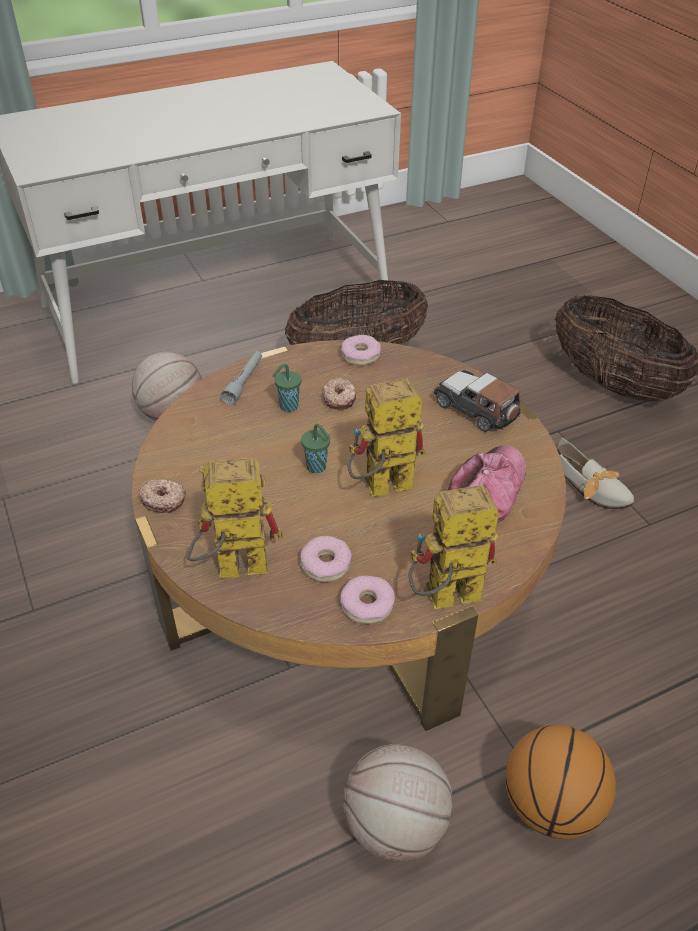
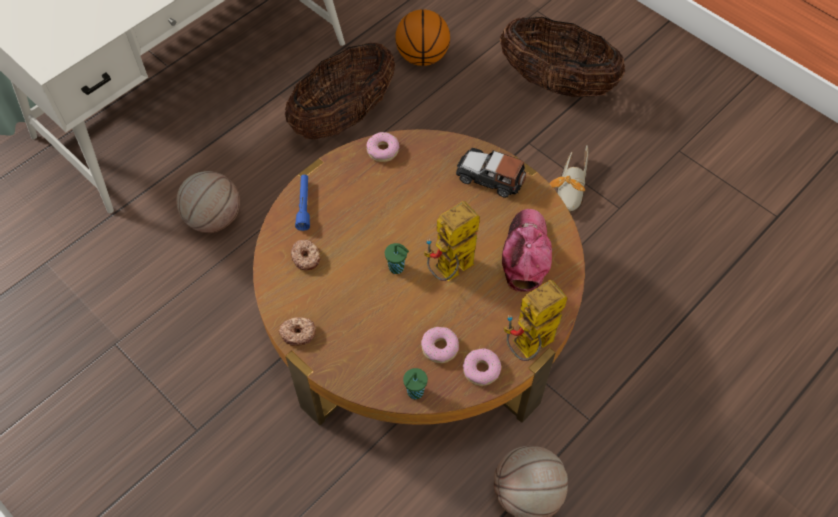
camera: 20 degrees left, 15 degrees up
toy robot [187,458,283,578] -> none
grey flashlight [220,351,262,405] -> blue flashlight [295,175,310,231]
green cup [272,364,301,412] -> green cup moved to [403,368,428,399]
donut [322,378,356,410] -> donut moved to [291,240,320,271]
basketball [505,725,616,839] -> basketball moved to [395,9,450,66]
shoe [557,437,635,509] -> shoe turned 75 degrees clockwise [549,145,588,212]

